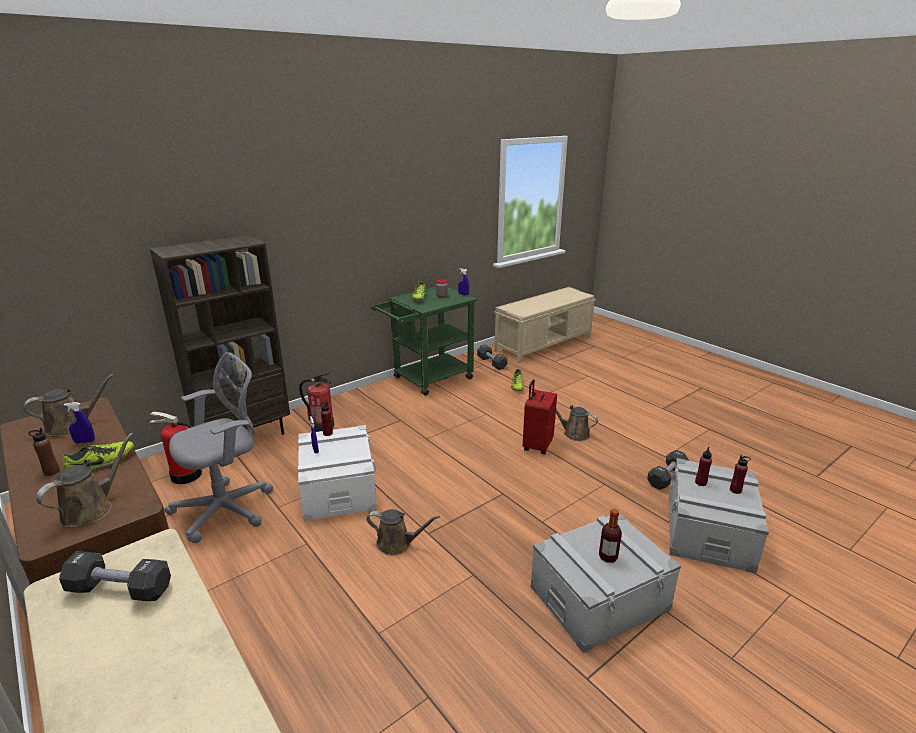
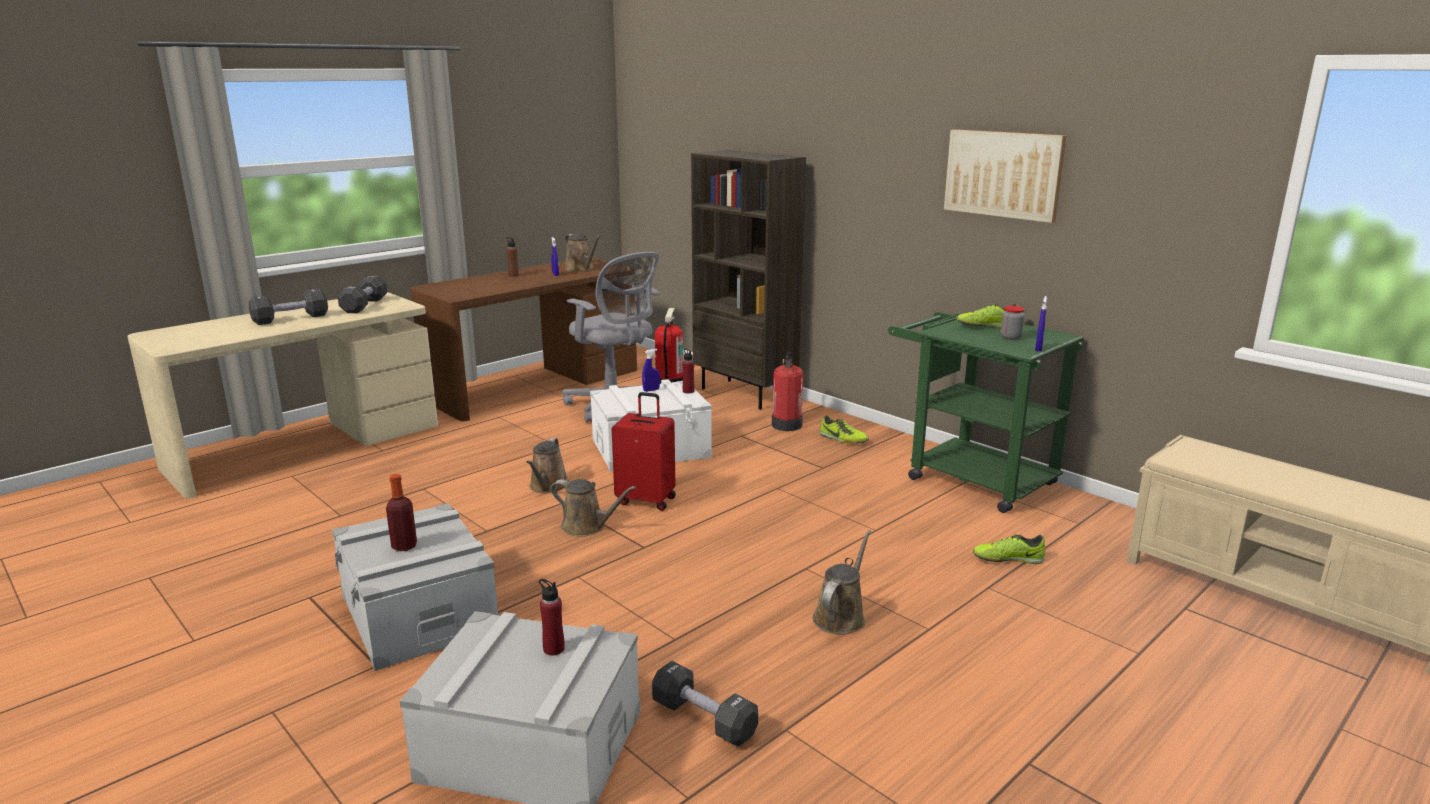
camera: 85 degrees right, 5 degrees down
brown watering can [36,433,133,528] -> brown watering can moved to [551,479,636,537]
shoe [63,441,134,471] -> shoe moved to [820,415,869,444]
black dumbbell [477,344,507,370] -> black dumbbell moved to [248,289,328,325]
red suitcase [522,380,557,455] -> red suitcase moved to [612,392,676,511]
red bottle [730,455,751,494] -> none
none -> picture [944,129,1067,223]

